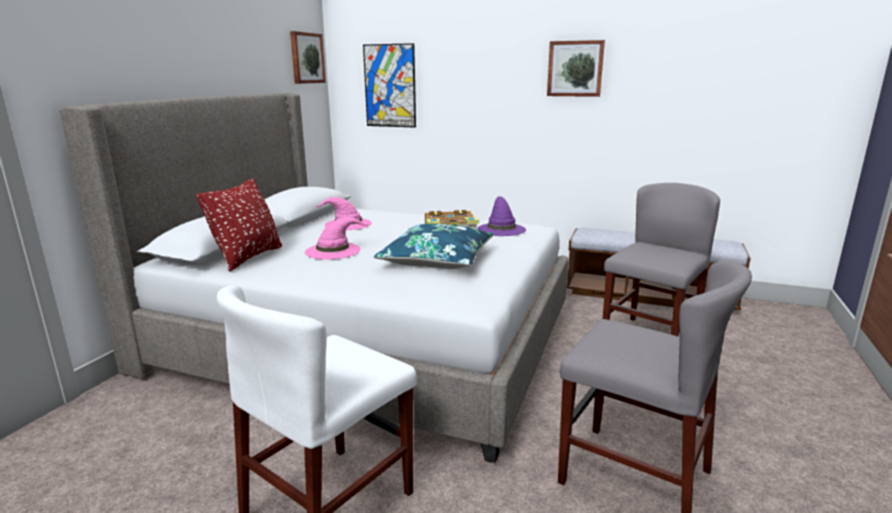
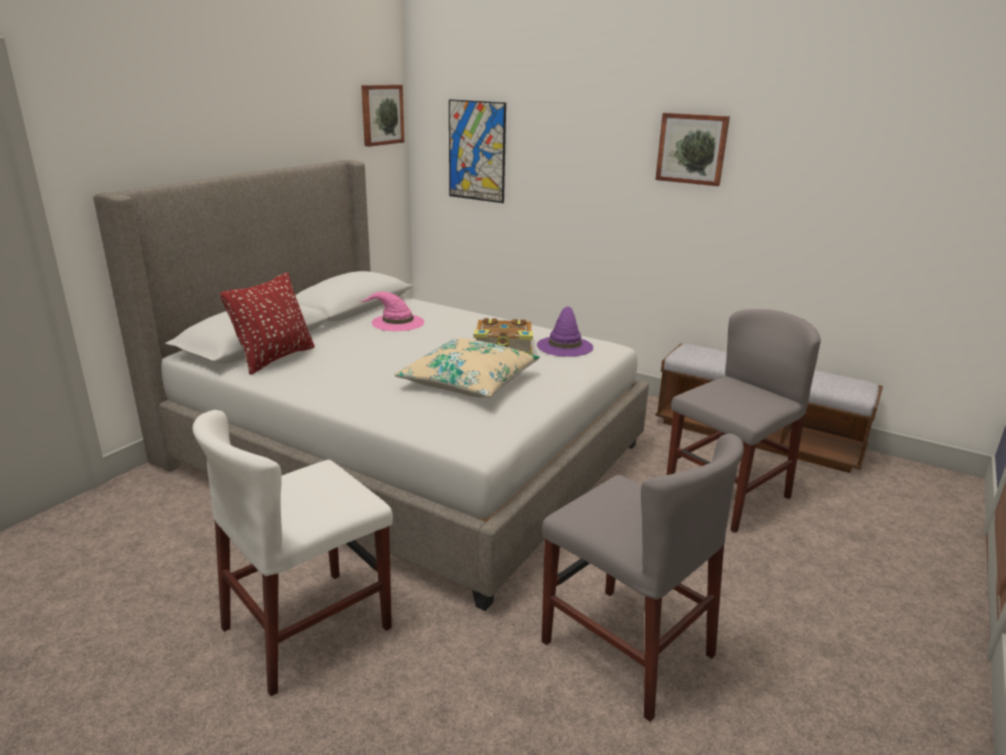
camera: 10 degrees right, 5 degrees up
pink hat [305,217,371,260] -> none
blue pillow [374,224,494,269] -> beige pillow [394,338,540,398]

